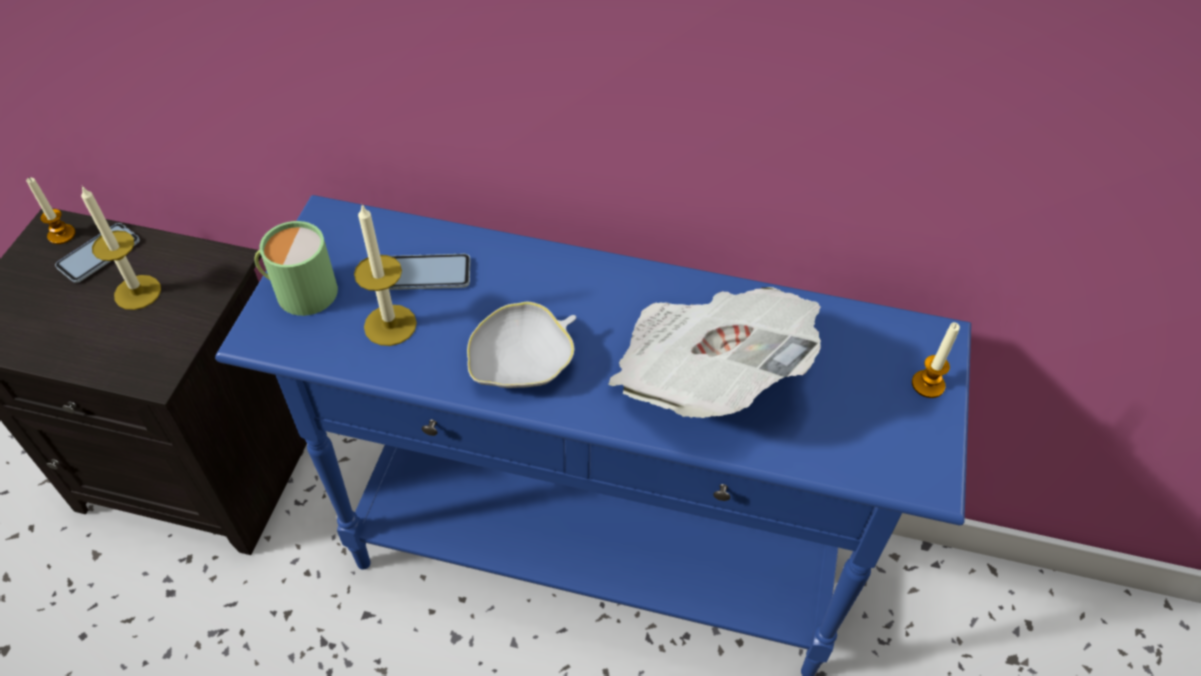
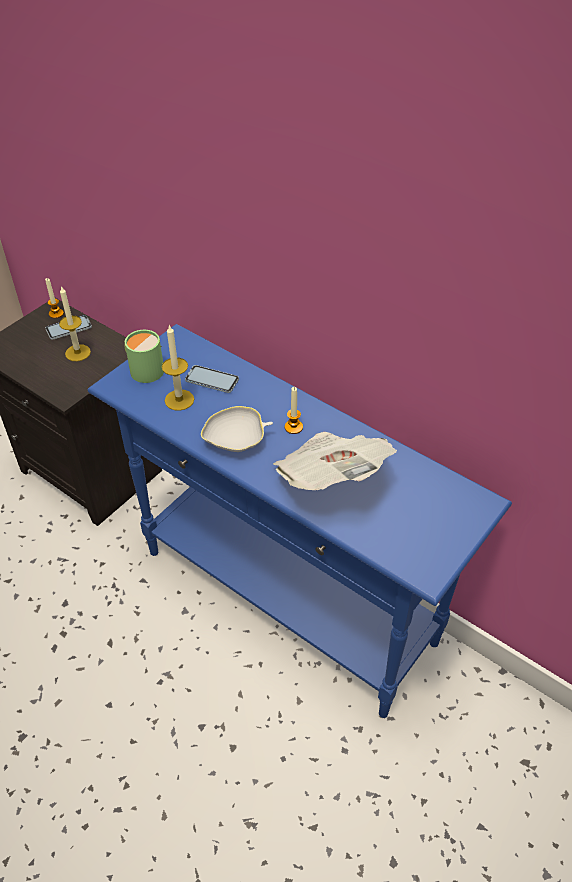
camera: 25 degrees right, 5 degrees down
candle [912,322,960,398] -> candle moved to [285,387,303,434]

